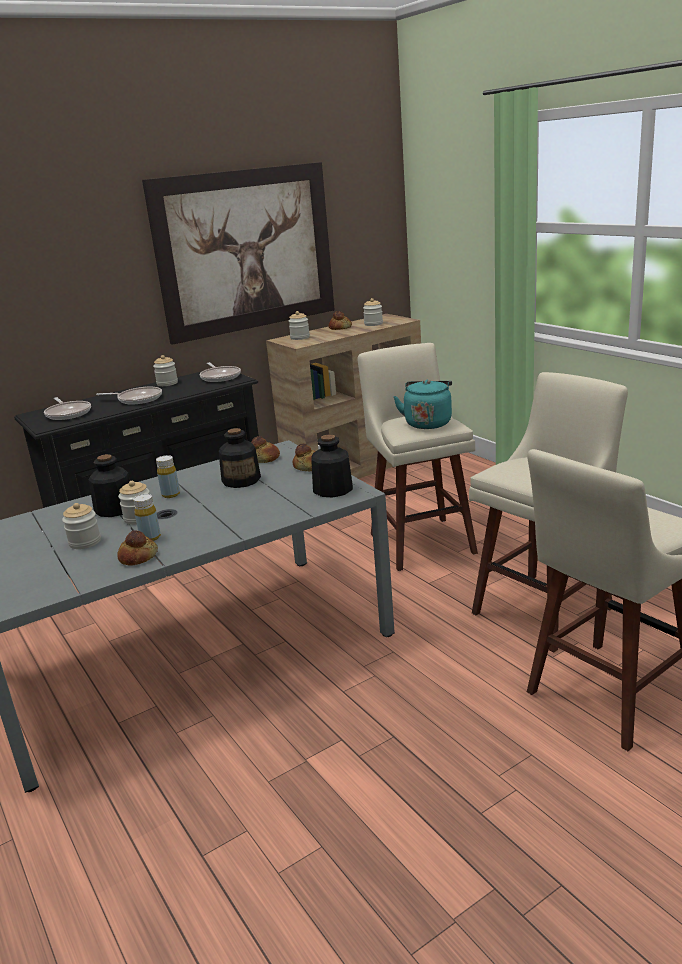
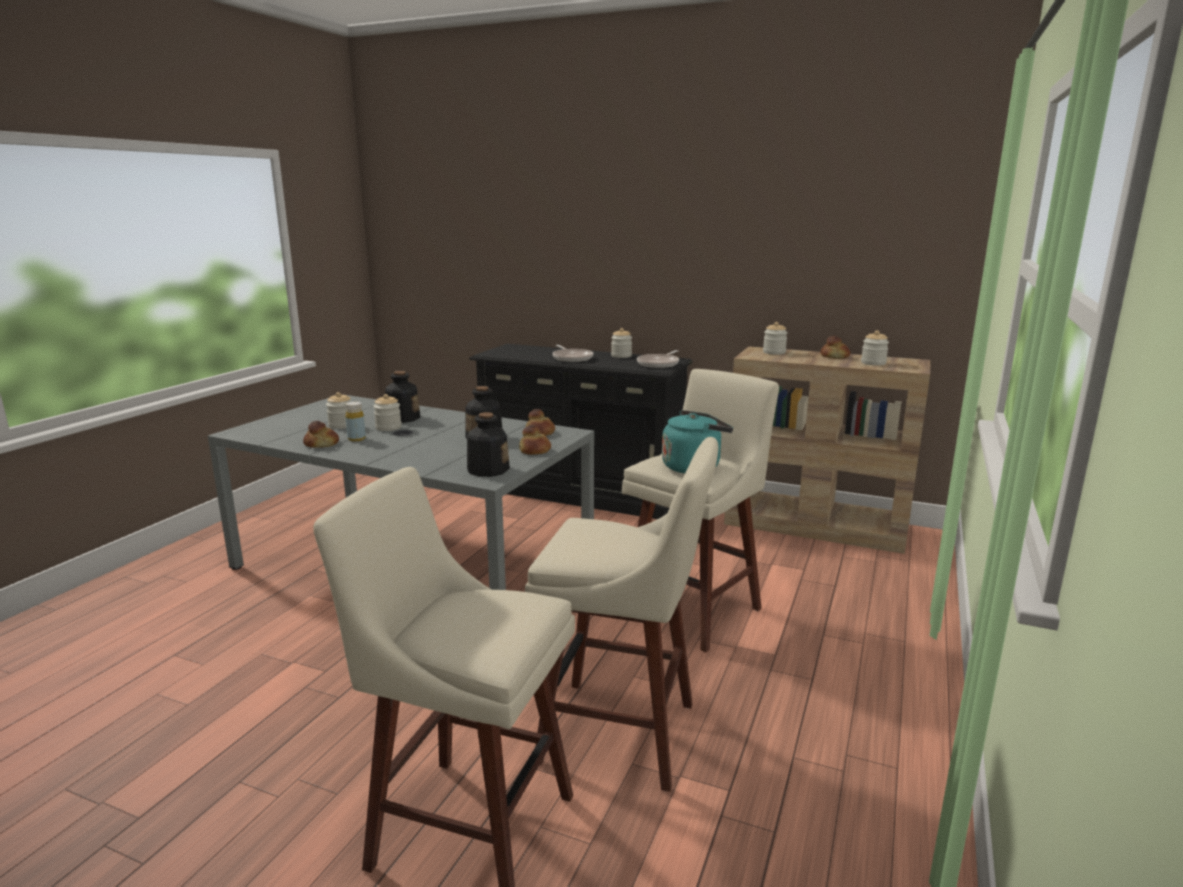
camera: 55 degrees right, 5 degrees down
frying pan [44,397,91,420] -> none
picture [142,162,335,345] -> none
yellow bottle [156,455,180,498] -> none

